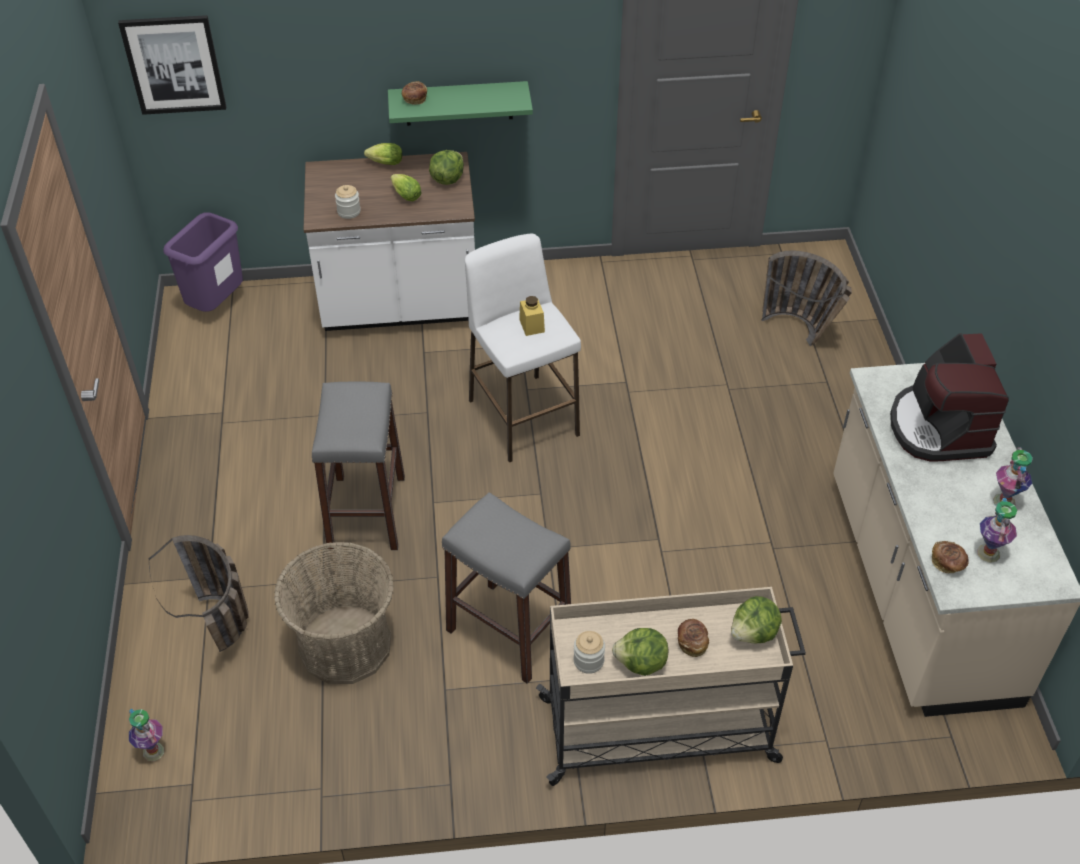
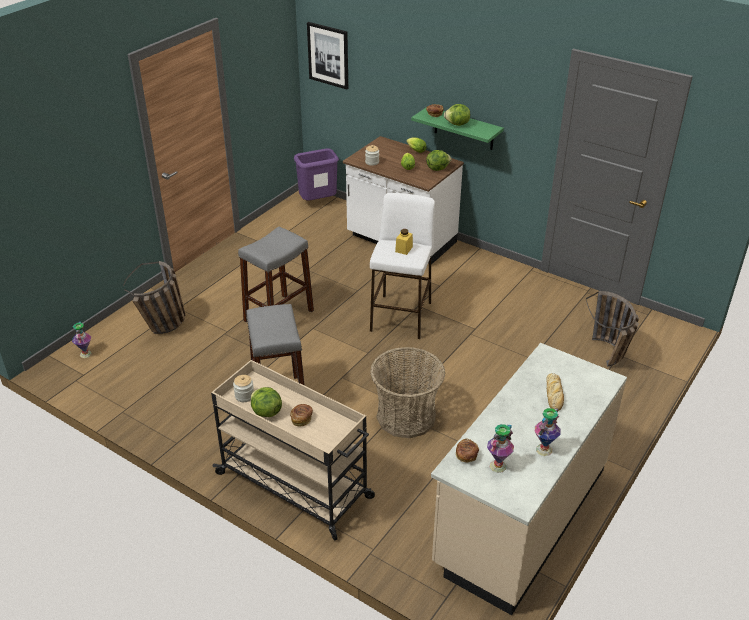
camera: 40 degrees right, 10 degrees down
basket [274,542,394,684] -> basket moved to [370,347,446,438]
lettuce [731,596,782,643] -> lettuce moved to [444,104,470,126]
coffee machine [890,333,1009,462] -> bread [546,373,564,411]

